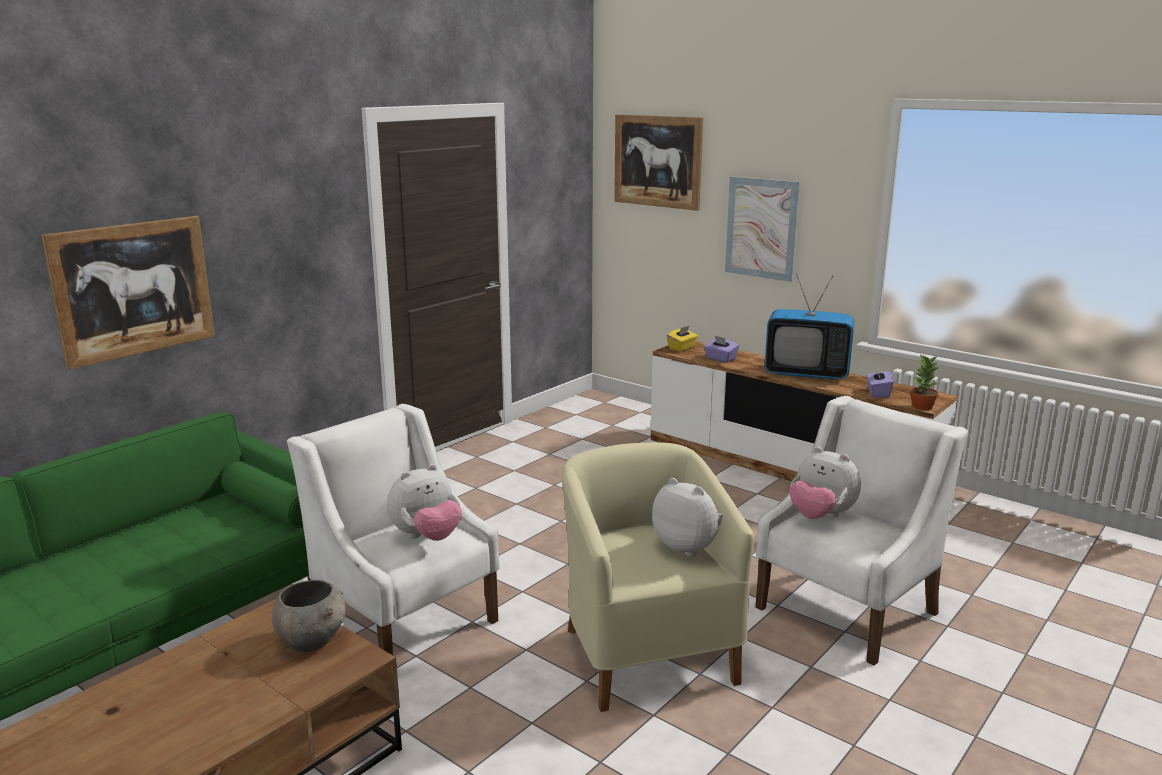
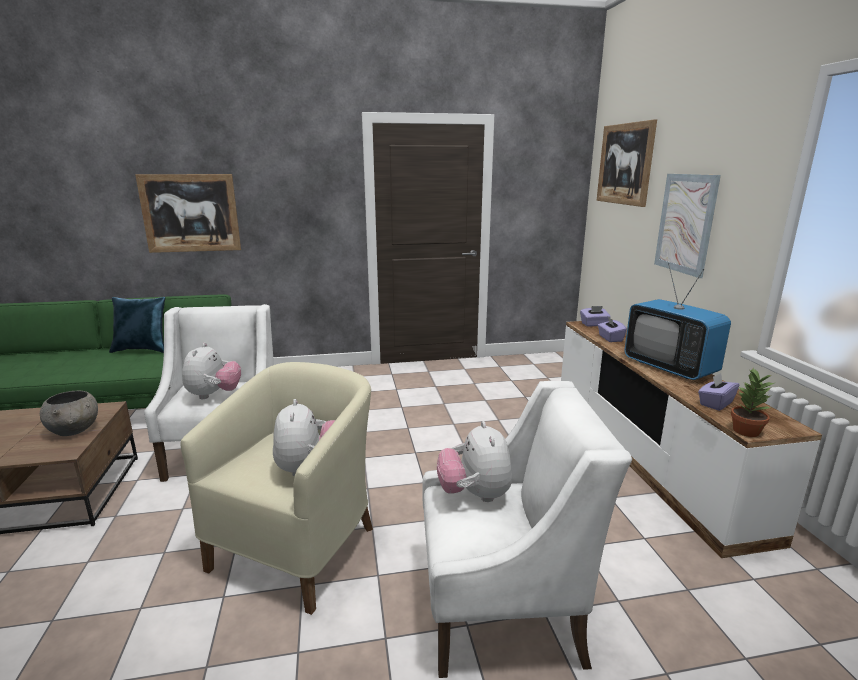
camera: 40 degrees right, 0 degrees up
plush toy [387,464,462,541] -> plush toy turned 90 degrees counterclockwise [182,343,241,399]
yellow tissue box [667,326,698,351] -> purple tissue box [580,306,611,327]
none -> blue pillow [109,297,165,353]

